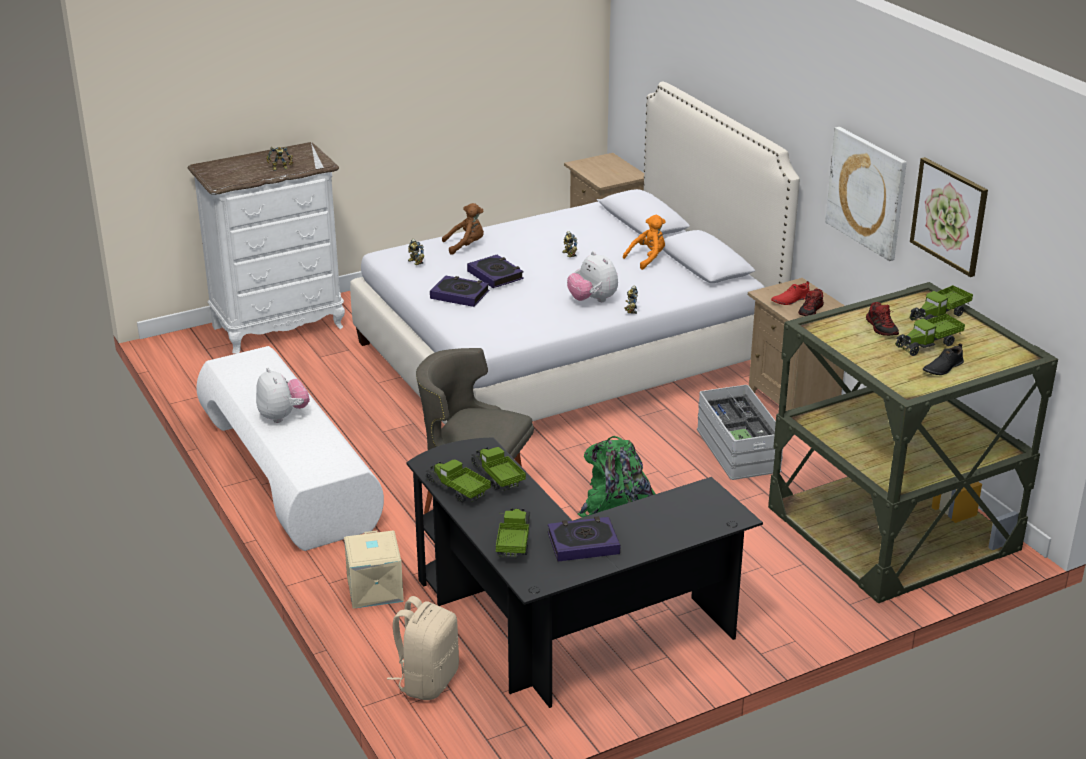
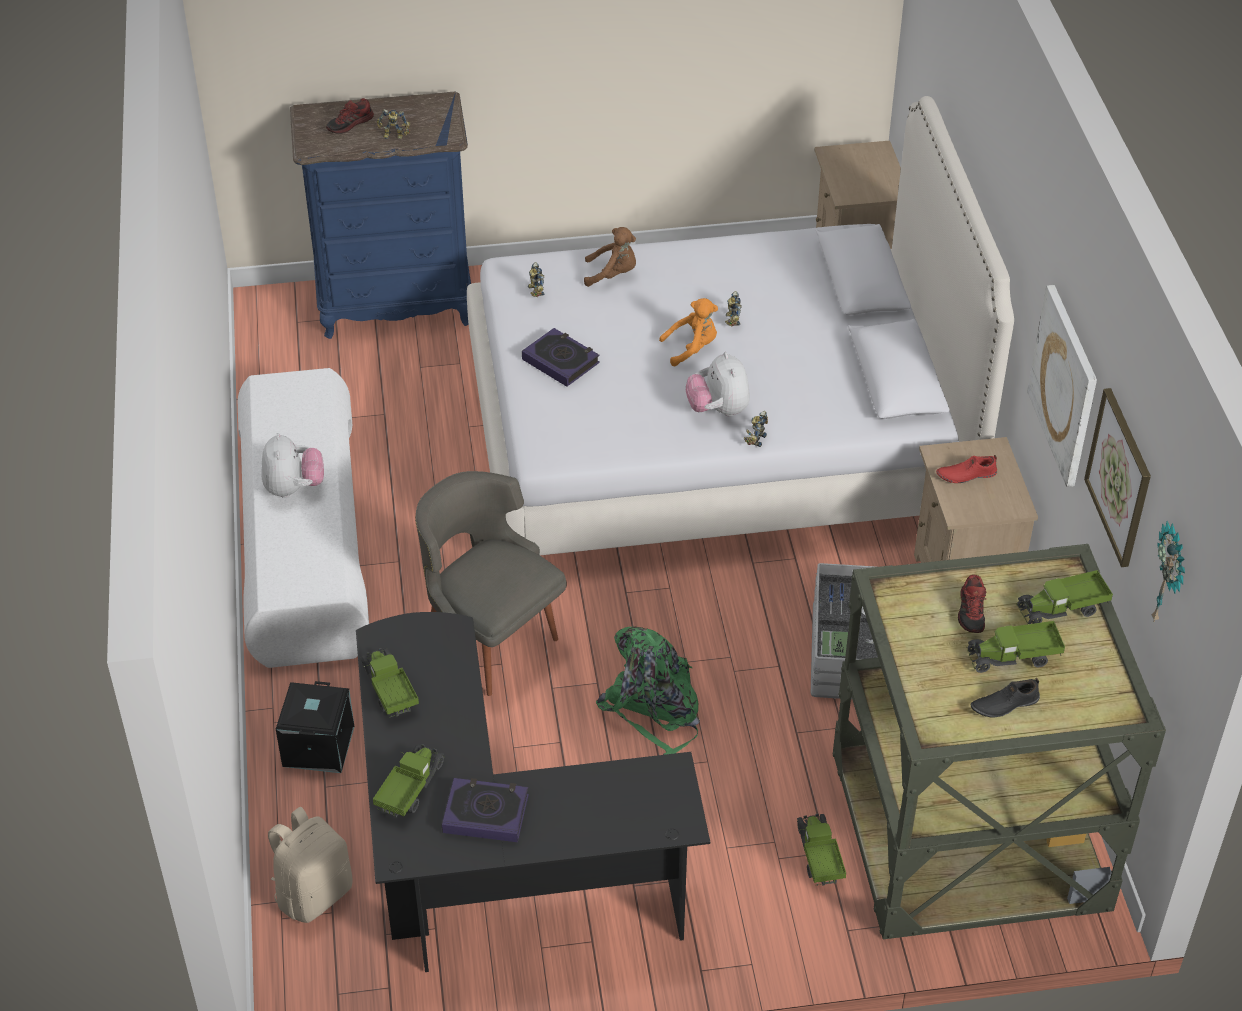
camera: 20 degrees right, 15 degrees up
white dresser [188,142,345,354] -> blue dresser [290,91,471,339]
beige storage box [344,530,404,609] -> black storage box [276,681,355,773]
book [467,255,524,288] -> none
toy truck [471,447,526,490] -> toy truck moved to [797,814,846,886]
orange plush toy [623,215,666,270] -> orange plush toy moved to [659,298,718,366]
shoe [798,289,824,316] -> shoe moved to [326,98,374,134]
none -> wall clock [1151,521,1185,621]

